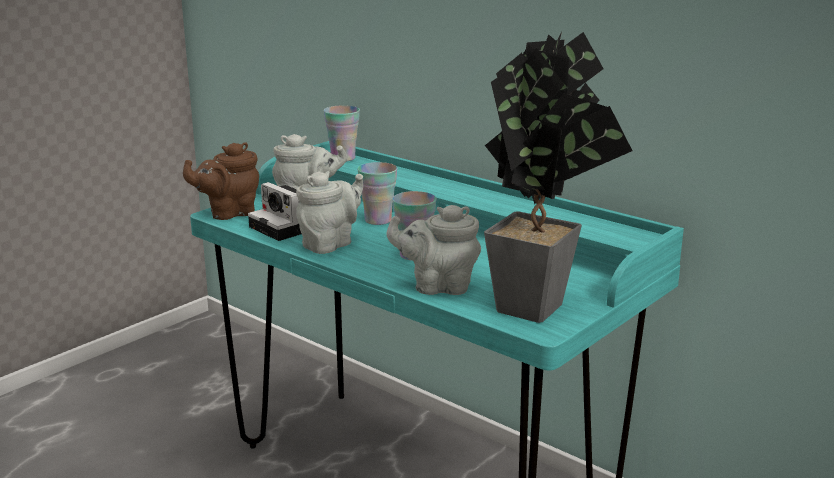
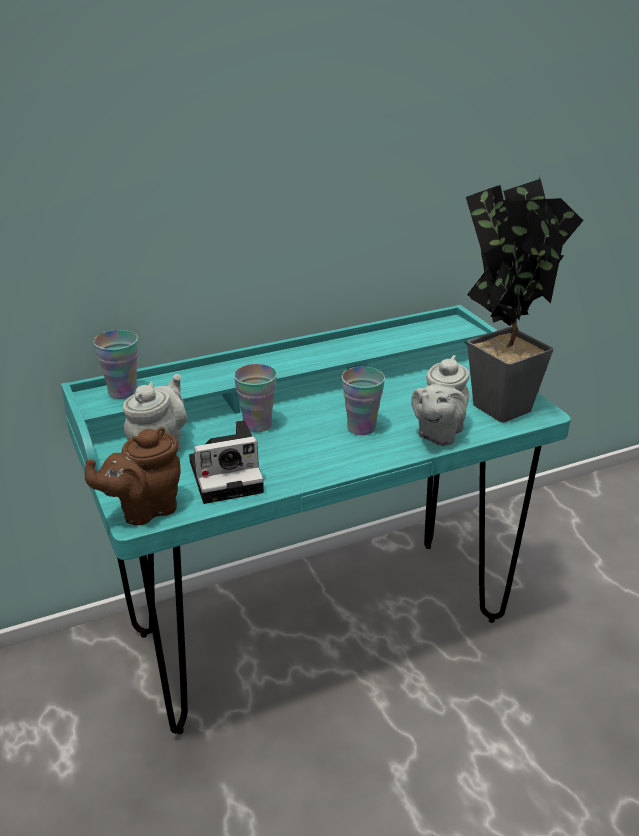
camera: 65 degrees left, 10 degrees up
brown teapot [183,142,259,220] -> brown teapot turned 60 degrees clockwise [85,427,181,525]
grey teapot [296,171,363,254] -> none

